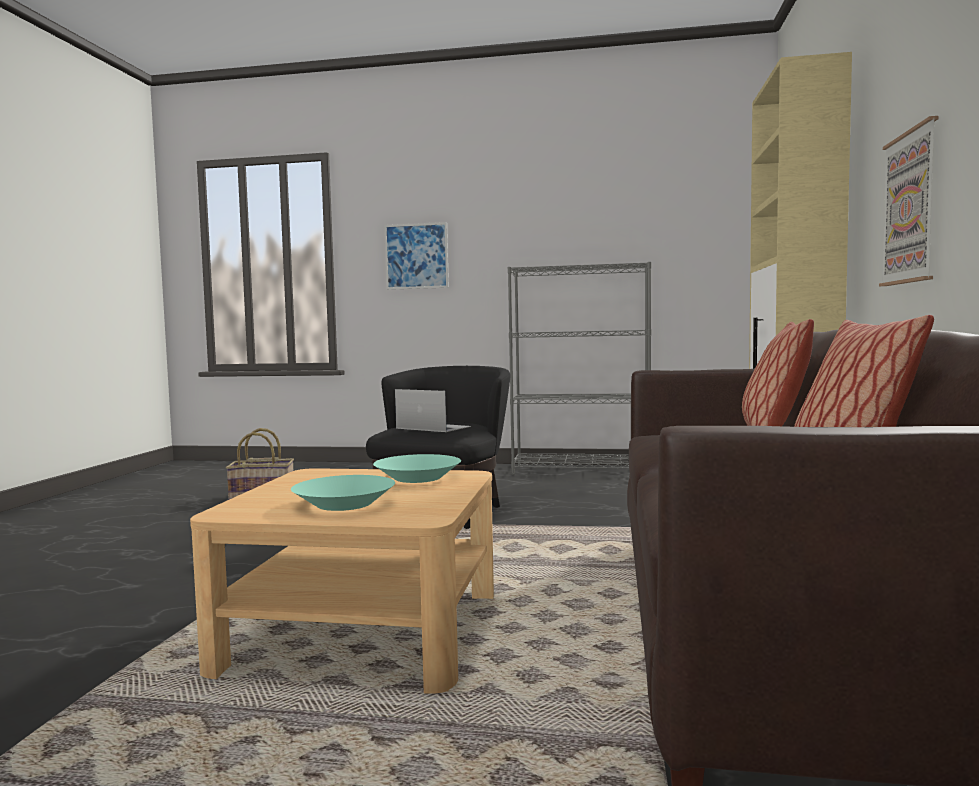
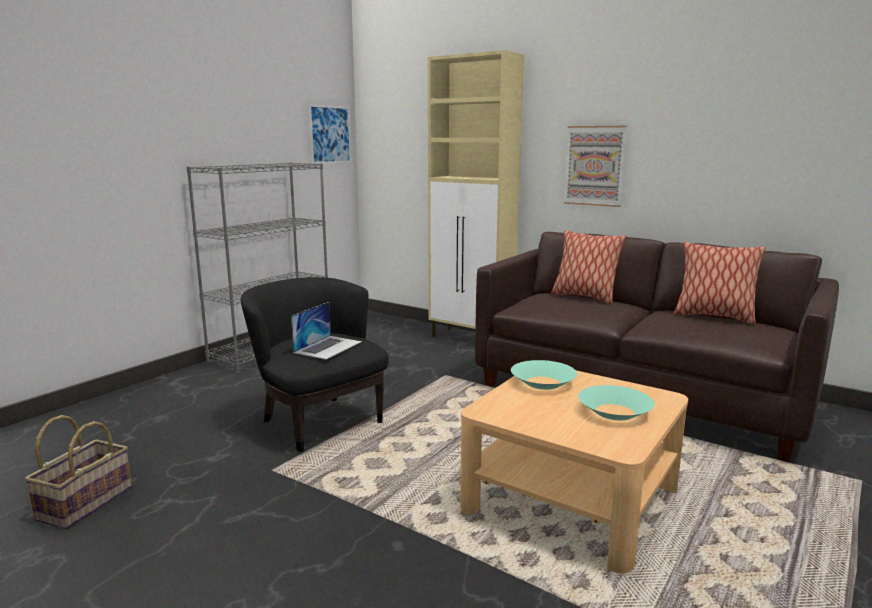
camera: 65 degrees left, 10 degrees up
picture [384,222,449,290] -> picture moved to [309,105,351,164]
laptop [395,389,471,432] -> laptop turned 150 degrees clockwise [291,302,362,360]

